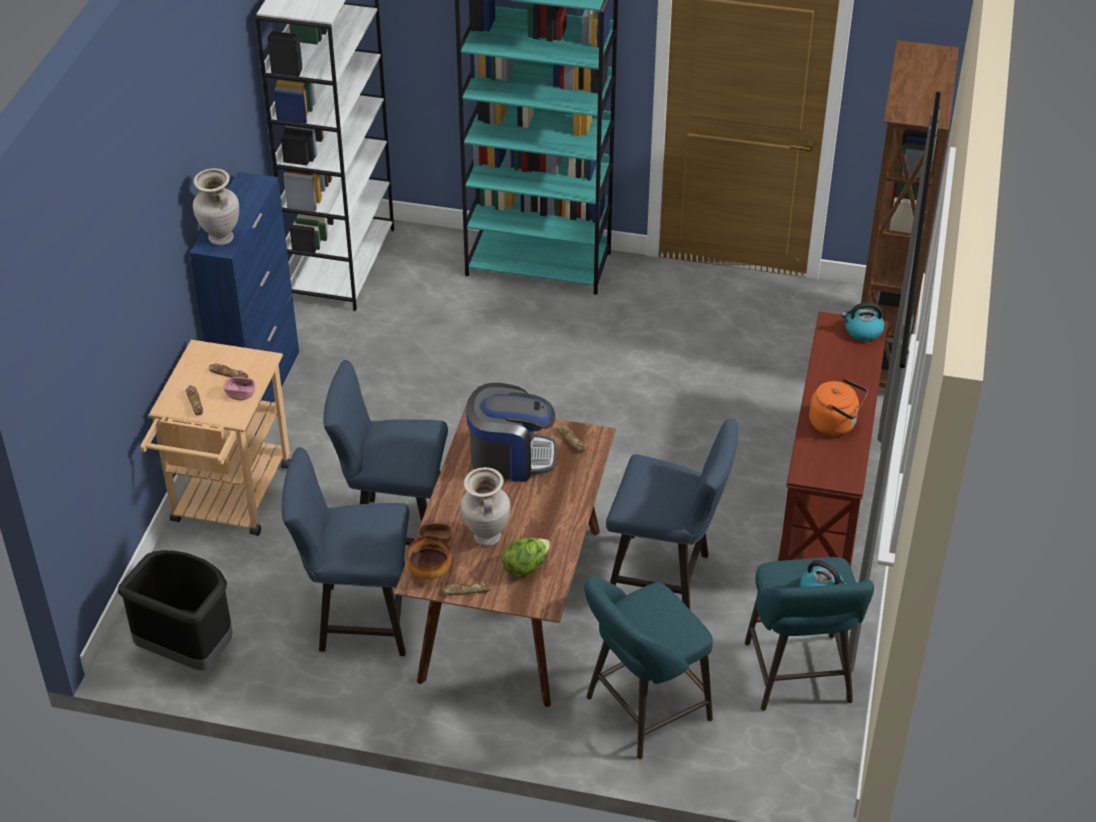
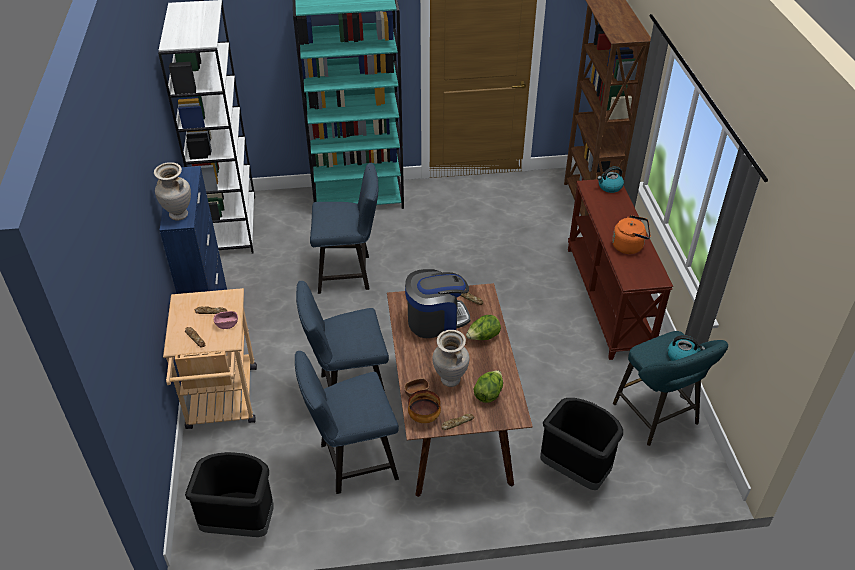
camera: 20 degrees left, 0 degrees up
turquoise stool [584,577,713,759] -> black trash can [540,398,623,490]
blue chair [606,419,738,609] -> blue chair moved to [310,163,378,294]
none -> lettuce [466,315,501,340]

